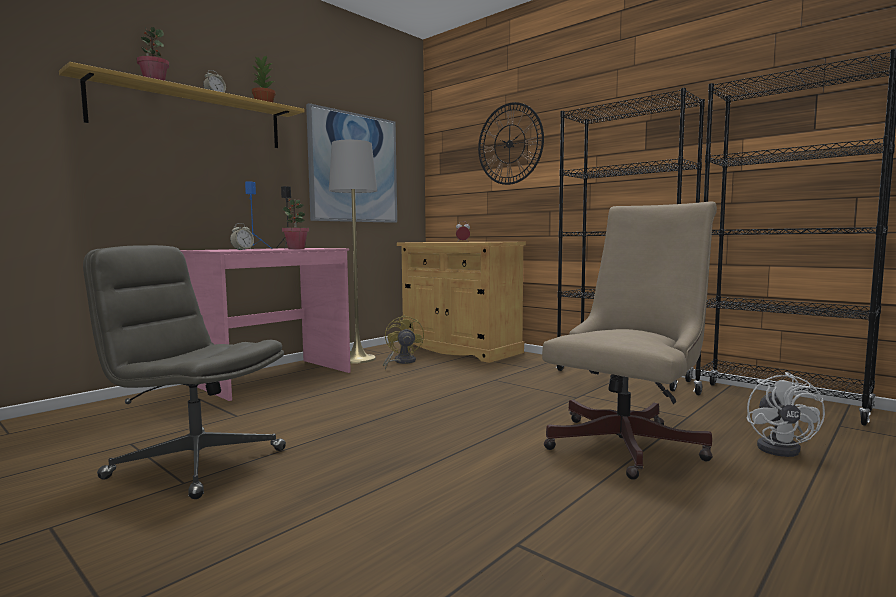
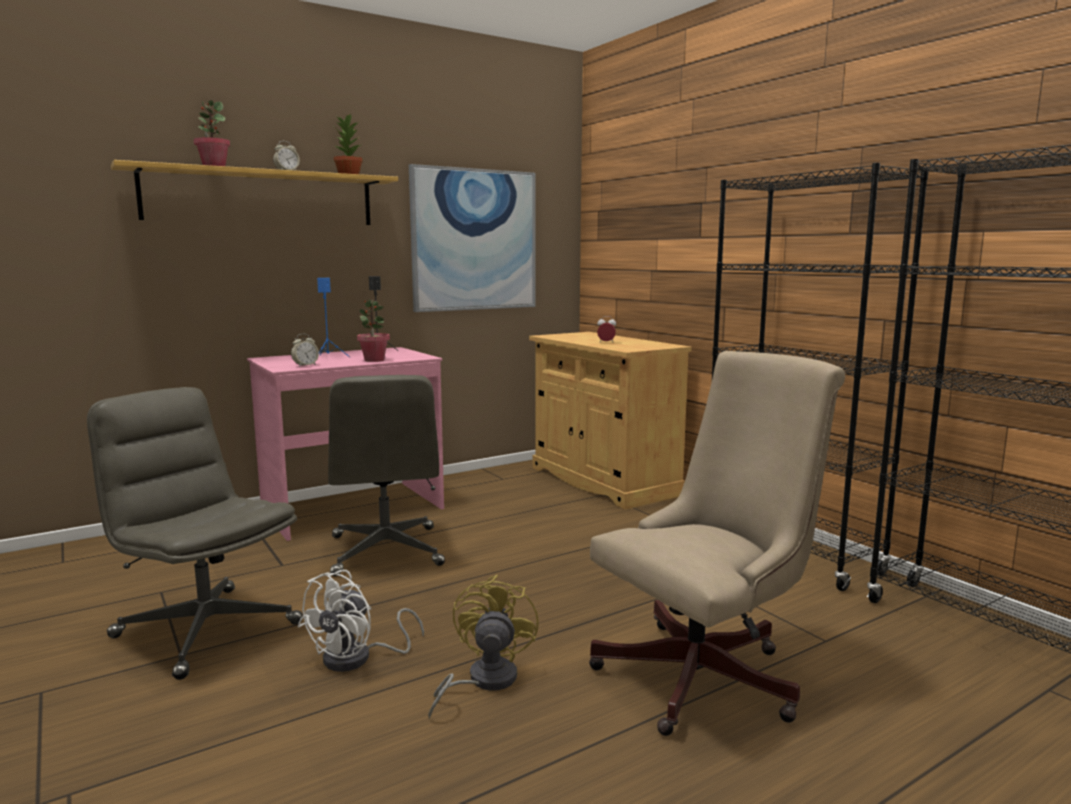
camera: 15 degrees right, 5 degrees up
grey floor lamp [329,140,377,364] -> none
yellow fan [383,315,424,370] -> yellow fan moved to [428,575,539,719]
wall clock [478,102,544,185] -> none
white fan [747,372,825,457] -> white fan moved to [297,570,424,672]
none -> grey office chair [328,375,445,576]

